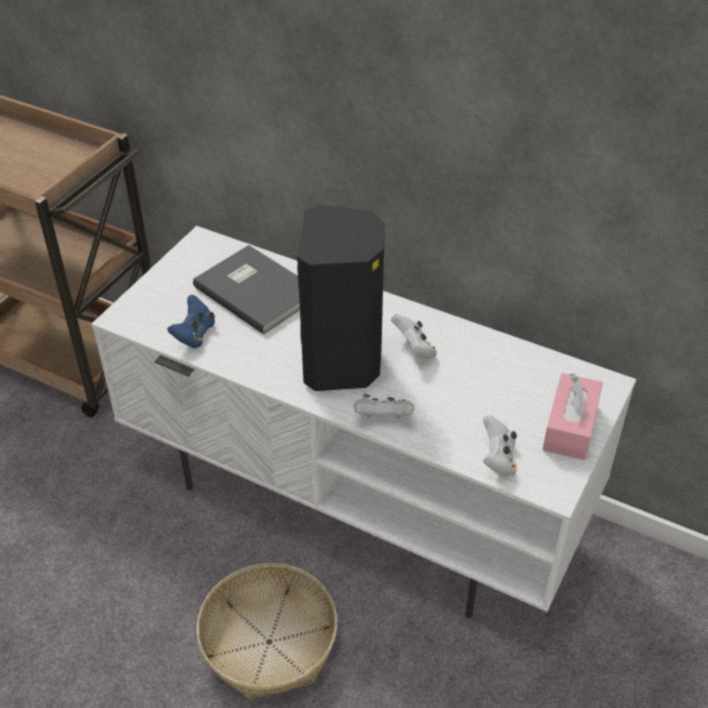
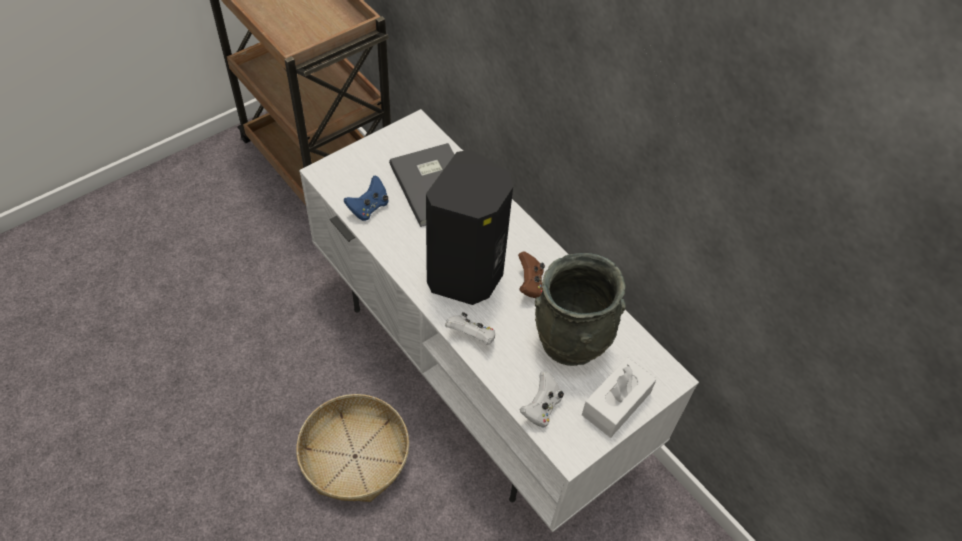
camera: 20 degrees right, 10 degrees up
white game controller [391,314,437,359] -> brown game controller [518,251,545,298]
pink tissue box [543,373,603,460] -> white tissue box [582,357,657,438]
none -> grey vase [535,253,626,366]

